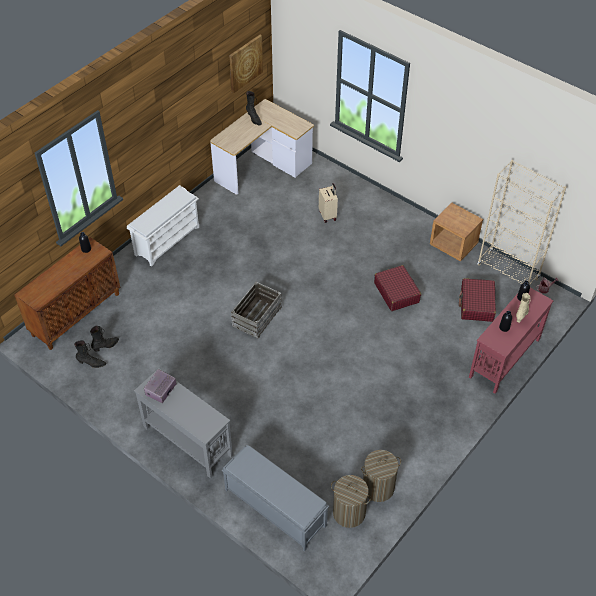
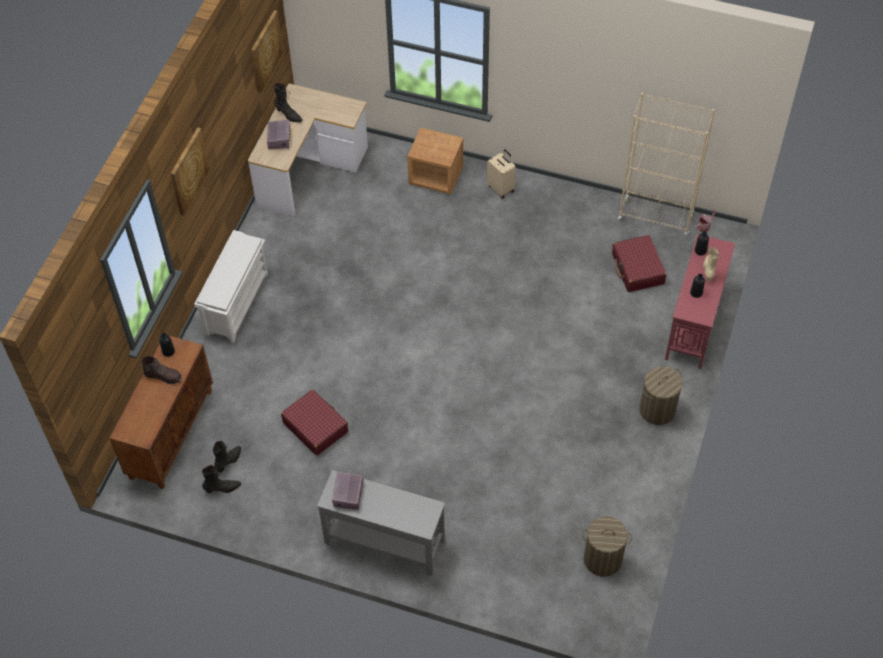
camera: 20 degrees left, 5 degrees up
grey bench [222,445,329,552] -> none
crate [231,282,282,339] -> none
beige suitcase [319,183,338,223] -> beige suitcase moved to [487,149,516,199]
laundry basket [361,450,401,502] -> laundry basket moved to [639,366,682,425]
red suitcase [374,265,421,311] -> red suitcase moved to [281,389,348,456]
brown nightstand [430,203,483,262] -> brown nightstand moved to [407,128,464,194]
none -> brown boot [141,356,182,384]
none -> picture [171,127,210,216]
none -> radio [267,120,291,149]

